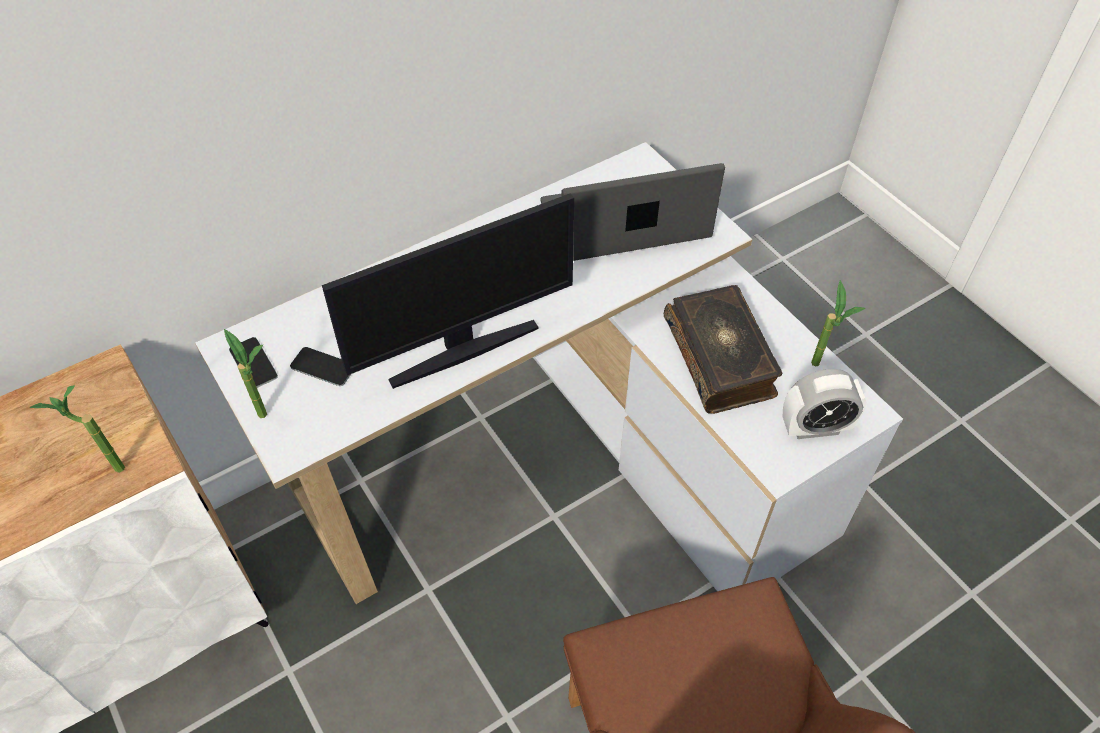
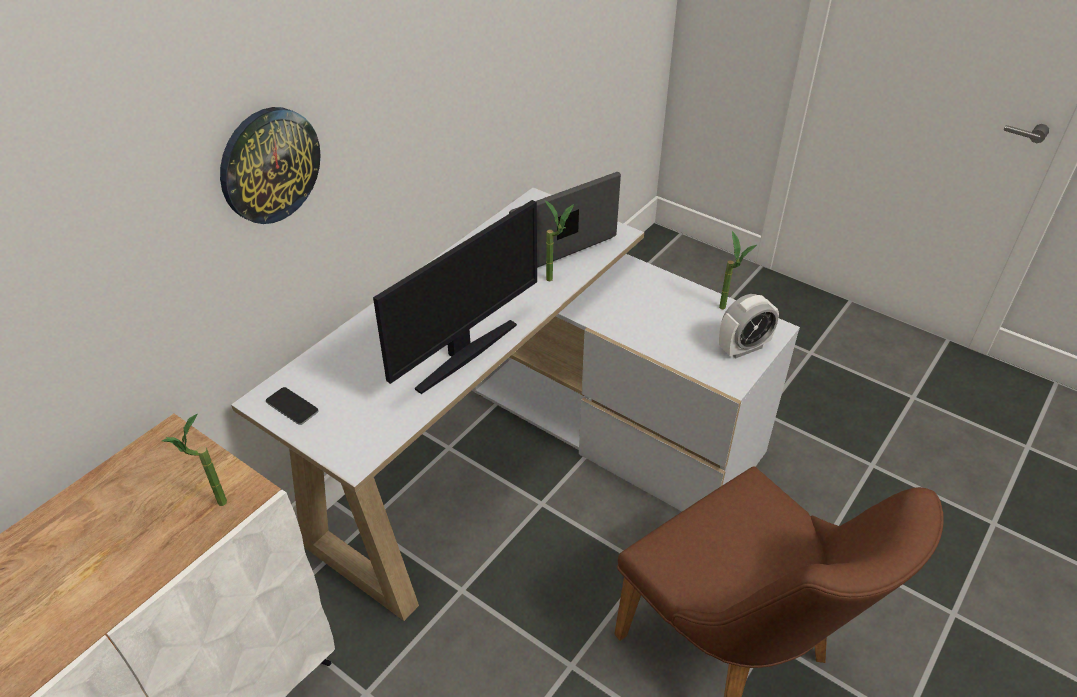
camera: 20 degrees left, 10 degrees down
potted plant [224,329,267,418] -> potted plant moved to [545,200,574,281]
phone [290,347,351,386] -> none
book [664,285,782,414] -> none
none -> wall clock [220,107,321,224]

